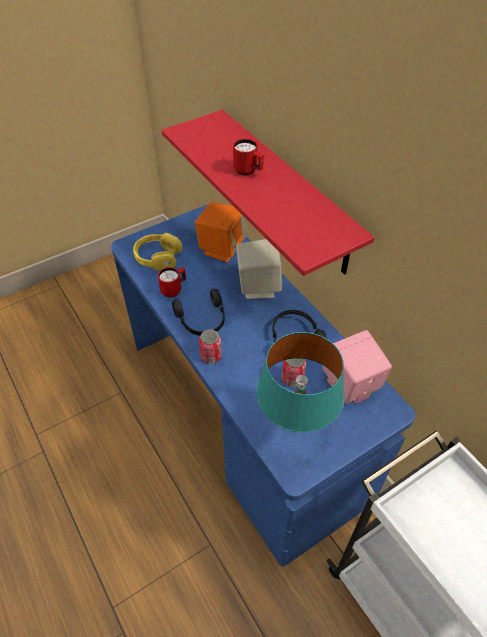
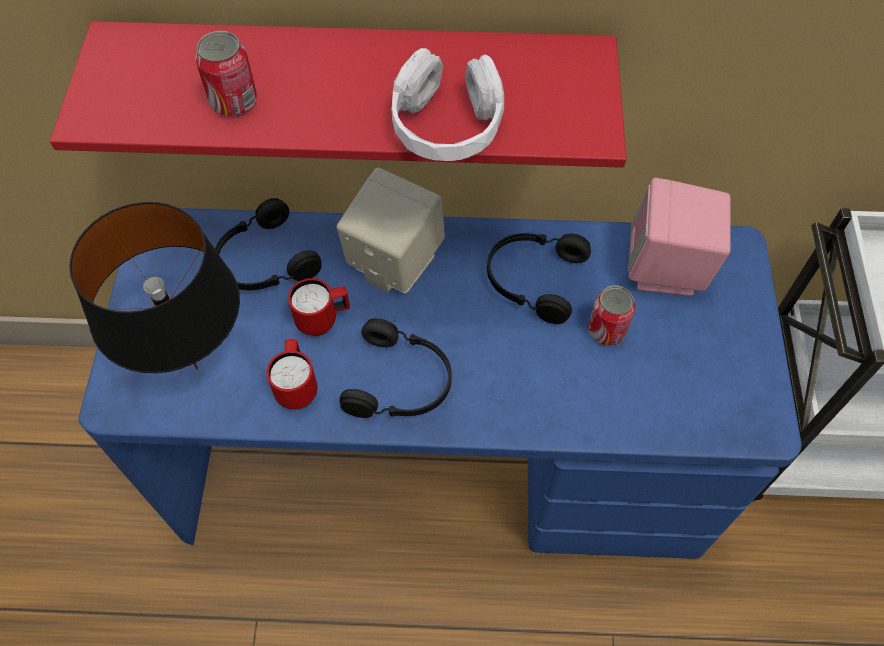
camera: 55 degrees left, 10 degrees up
yellow headphones [133,233,182,271] -> black table lamp [69,202,240,373]
orange speaker [195,202,246,262] -> black headphones [215,198,322,290]
can [199,329,222,364] -> can moved to [195,31,257,116]
red mug [233,139,264,175] -> red mug moved to [288,278,350,336]
turquoise table lamp [257,332,344,432] -> none
none -> white headphones [391,48,504,161]

